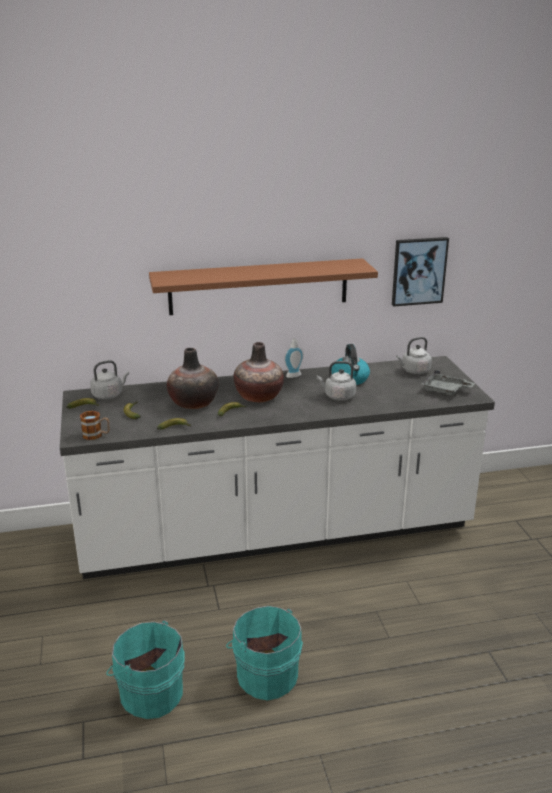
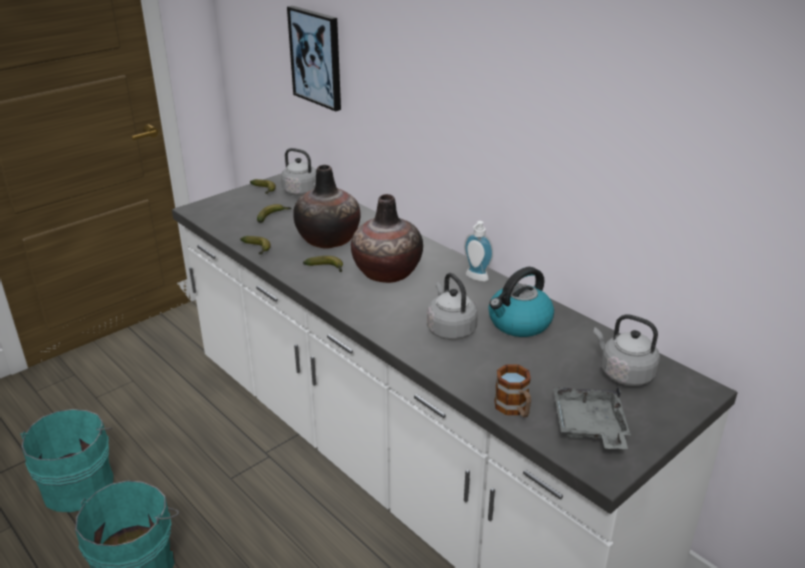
camera: 60 degrees right, 5 degrees up
mug [80,411,110,440] -> mug moved to [494,364,531,417]
brown shelf [149,258,378,315] -> none
picture [392,237,449,307] -> picture moved to [287,6,341,111]

